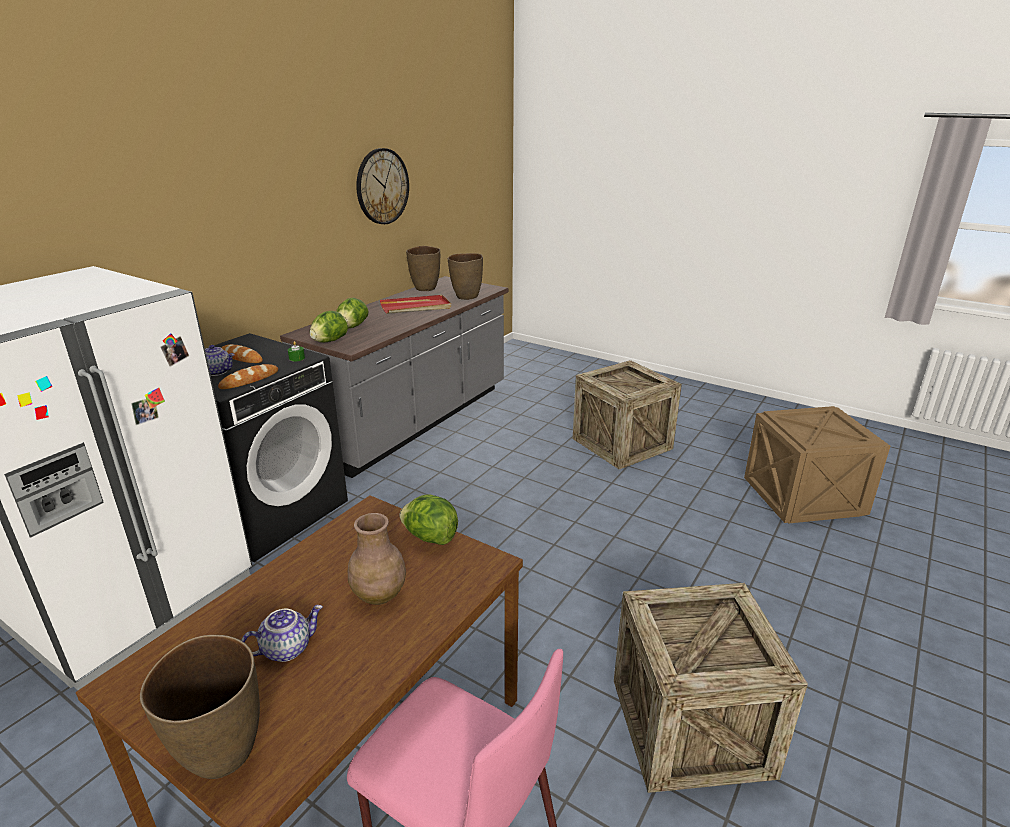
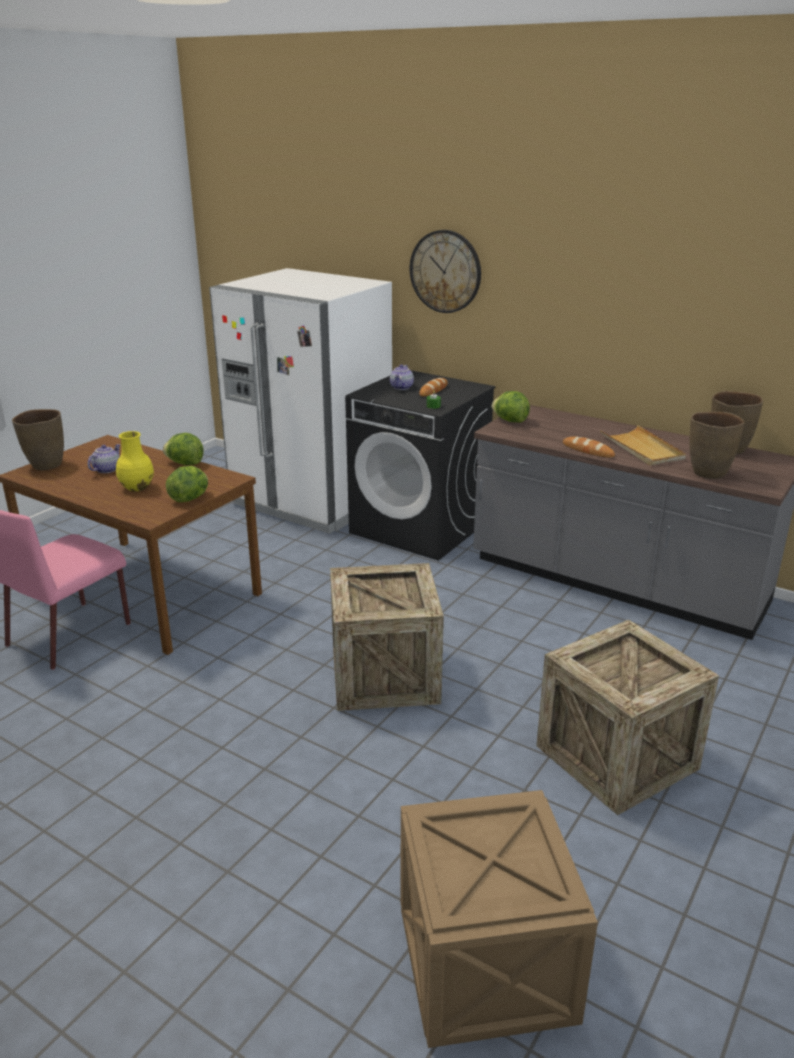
camera: 90 degrees right, 0 degrees up
bread [218,364,278,389] -> bread moved to [563,437,615,458]
teapot [241,605,323,662] -> teapot turned 120 degrees counterclockwise [88,444,121,473]
lettuce [336,298,369,328] -> lettuce moved to [163,433,204,465]
brown vase [348,513,406,605] -> yellow vase [116,431,154,491]
wall clock [356,148,409,224] -> wall clock moved to [410,230,481,313]
red tray [380,295,451,314] -> beige tray [600,425,686,466]
crate [614,583,808,793] -> crate moved to [330,563,444,711]

